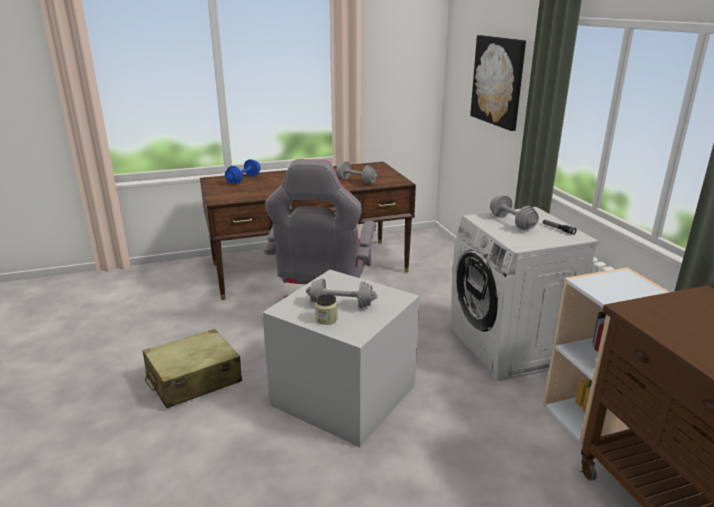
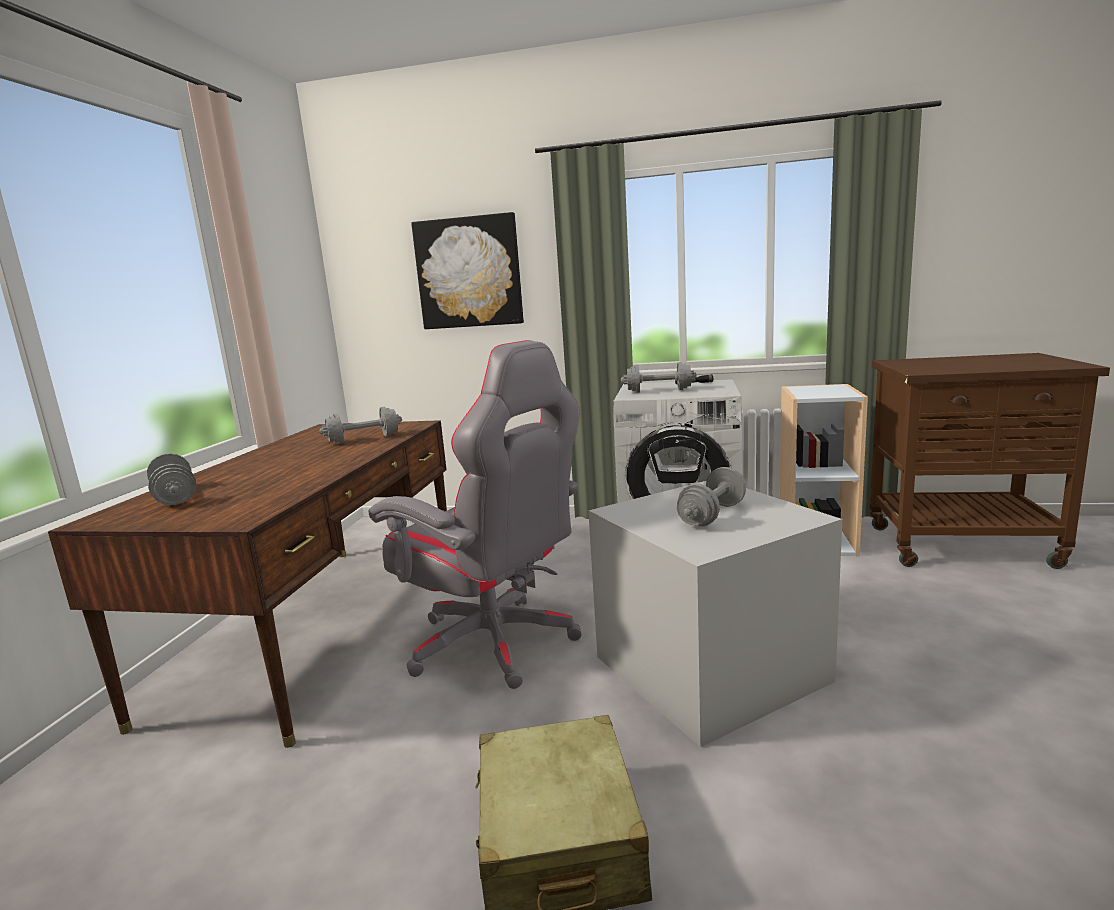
camera: 60 degrees left, 10 degrees down
blue dumbbell [225,159,261,184] -> grey dumbbell [147,453,196,505]
jar [315,294,338,325] -> none

